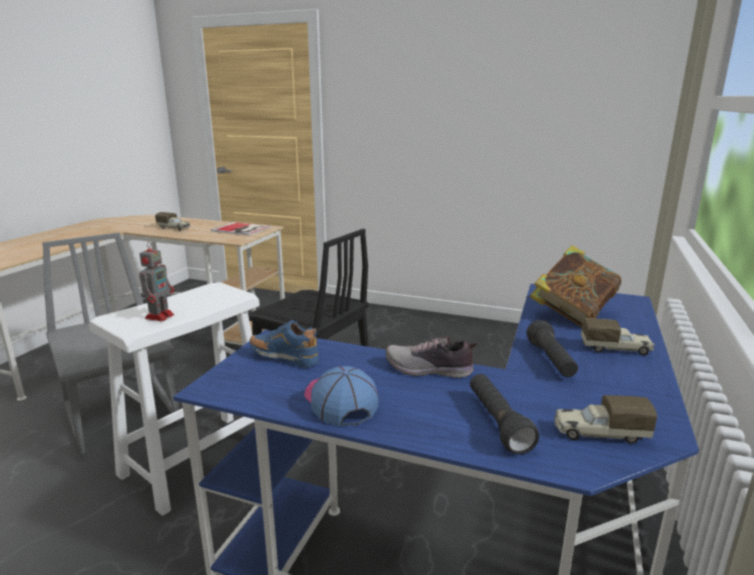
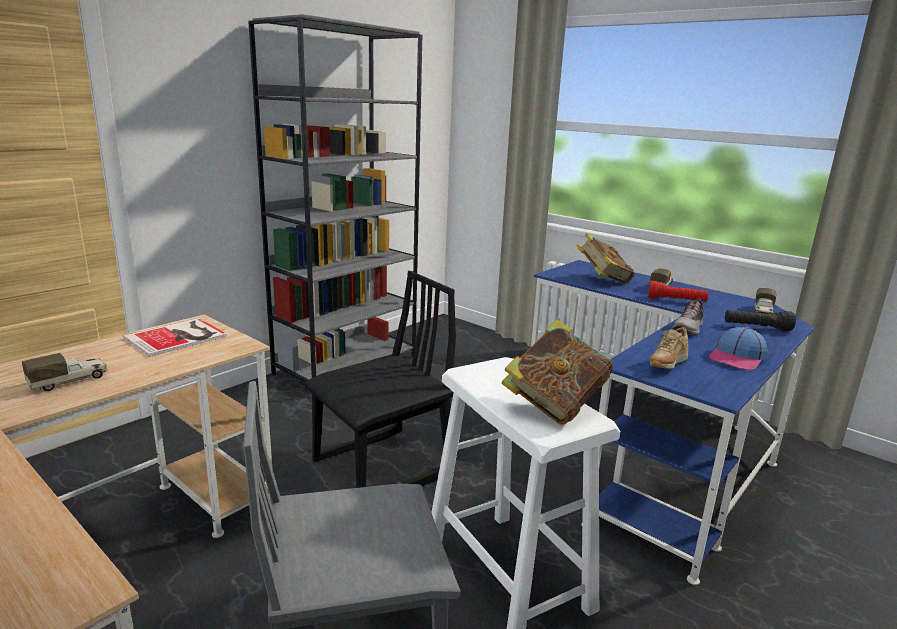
camera: 70 degrees left, 0 degrees up
toy robot [140,241,174,321] -> book [502,319,613,425]
blue shoe [249,320,319,368] -> beige shoe [650,327,688,369]
cap [304,366,378,426] -> cap turned 45 degrees counterclockwise [709,327,767,370]
black flashlight [527,320,578,377] -> red flashlight [648,281,709,302]
none -> grey bookcase [248,14,422,382]

